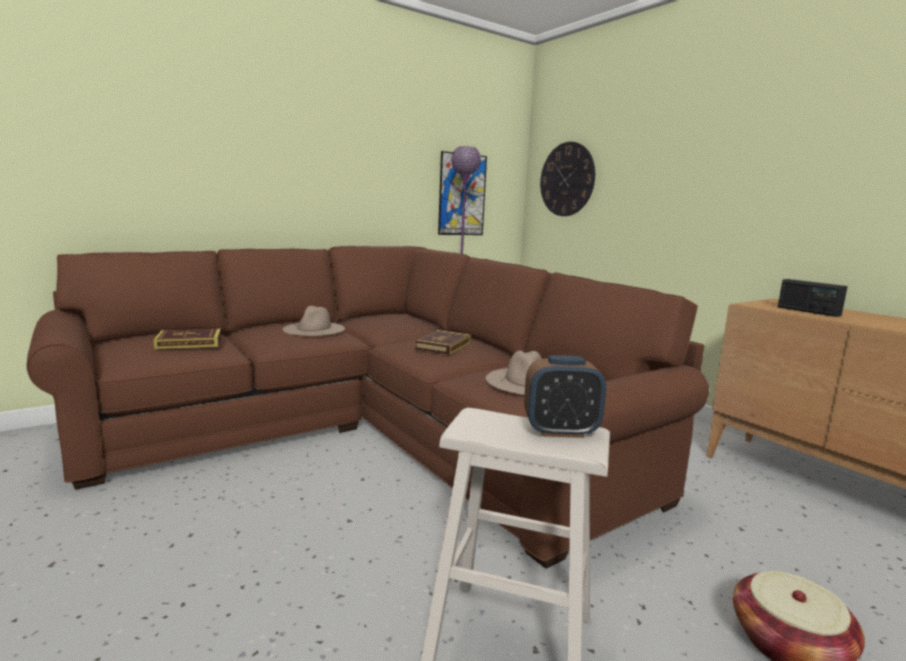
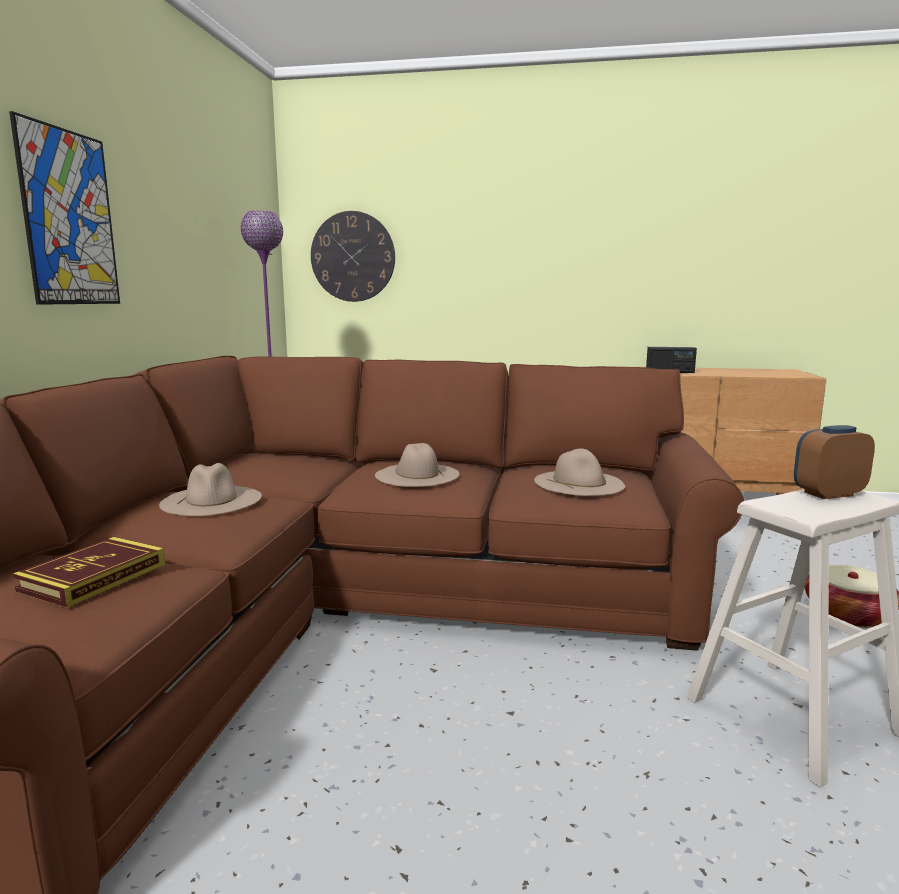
camera: 45 degrees left, 0 degrees up
book [415,330,471,355] -> beige hat [375,443,459,487]
picture [438,151,487,235] -> picture moved to [9,111,120,305]
alarm clock [524,355,606,438] -> alarm clock turned 150 degrees counterclockwise [794,425,875,499]

